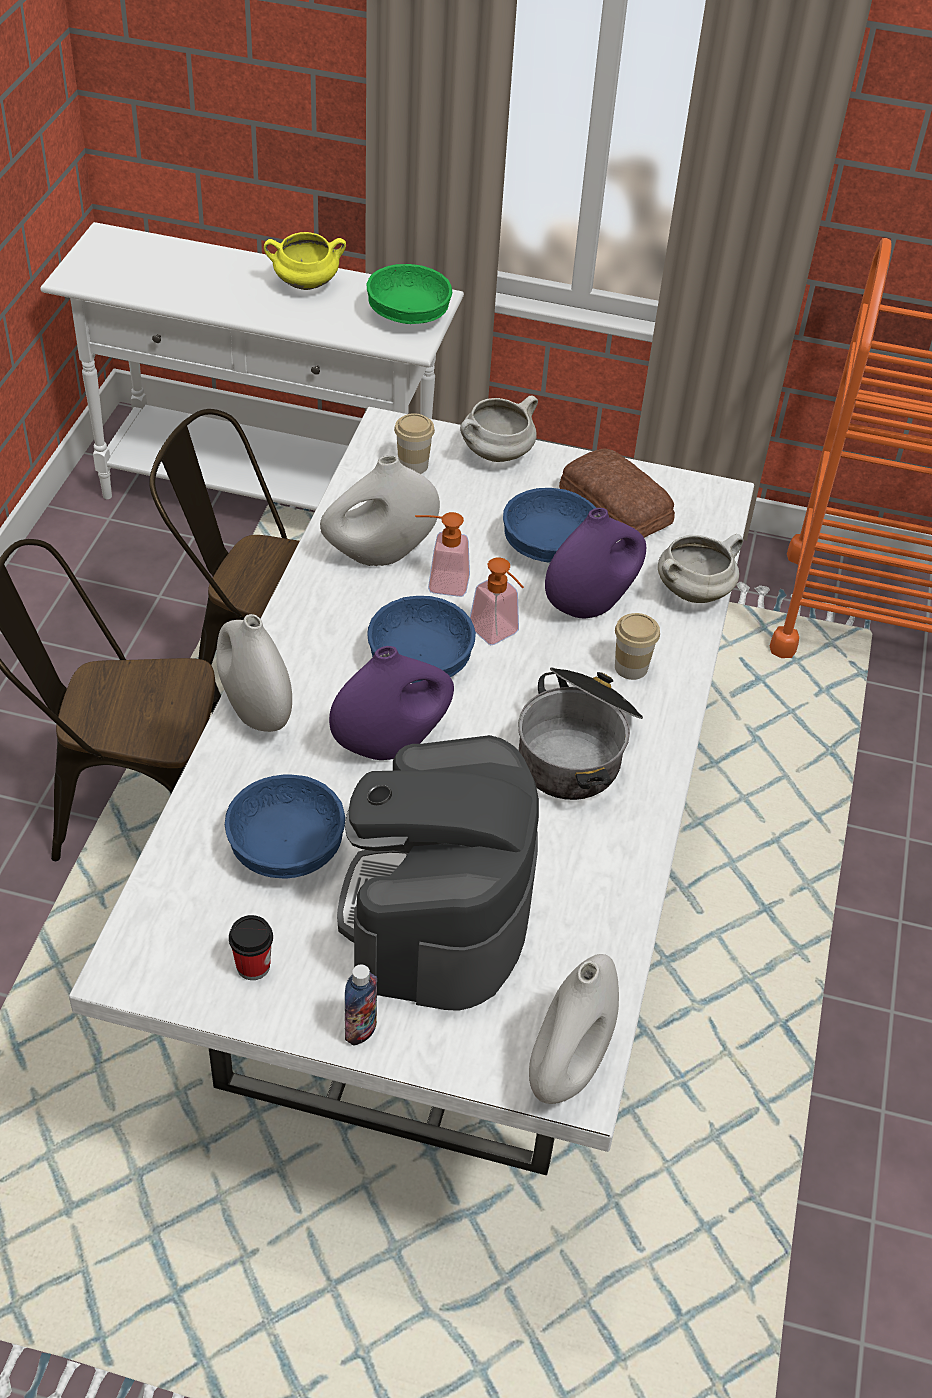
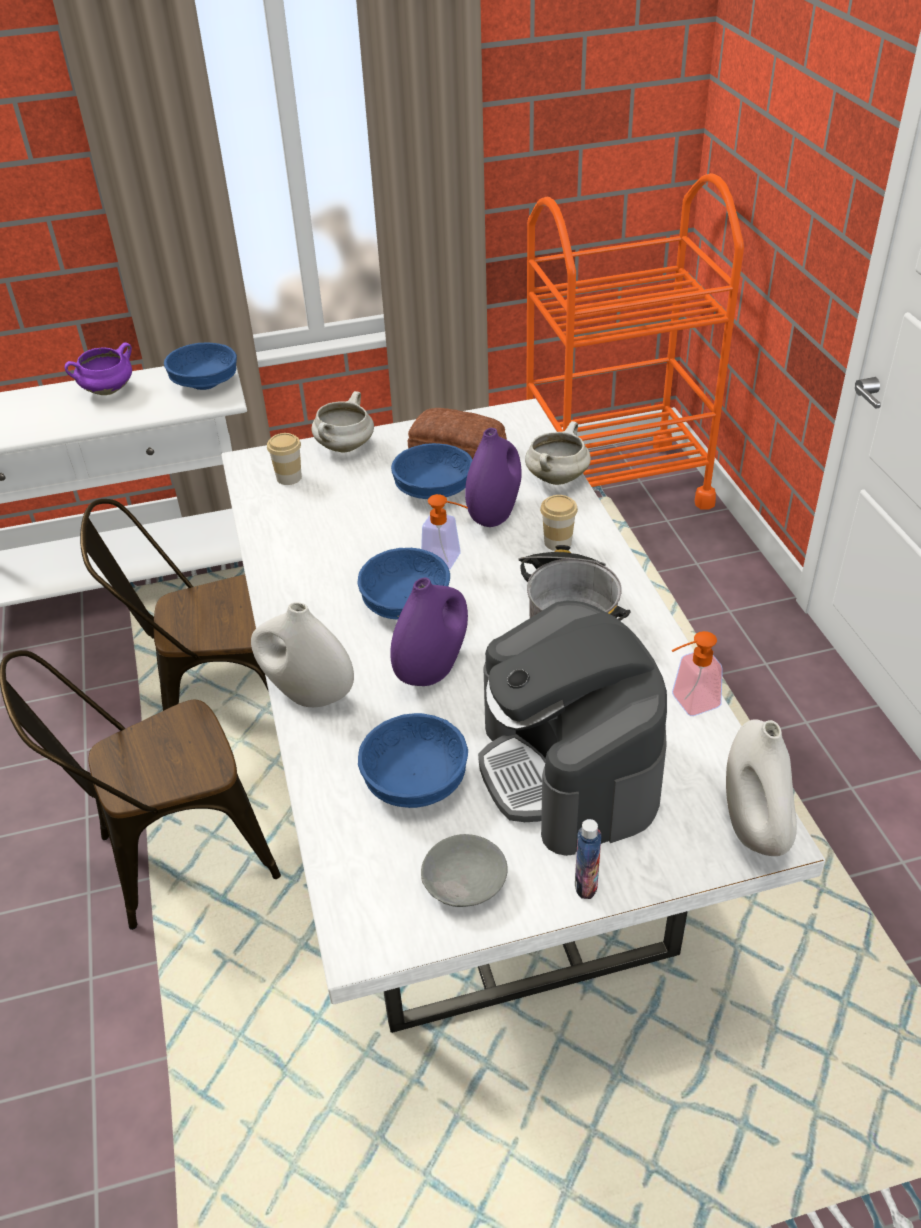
camera: 25 degrees left, 5 degrees down
cup [229,915,273,980] -> grey bowl [421,834,508,907]
yellow cooking pot [264,232,346,290] -> purple cooking pot [65,343,132,395]
white vase [320,455,440,566] -> none
green bowl [366,264,452,324] -> blue bowl [164,342,237,390]
soap dispenser [415,512,470,597] -> soap dispenser moved to [671,631,723,716]

